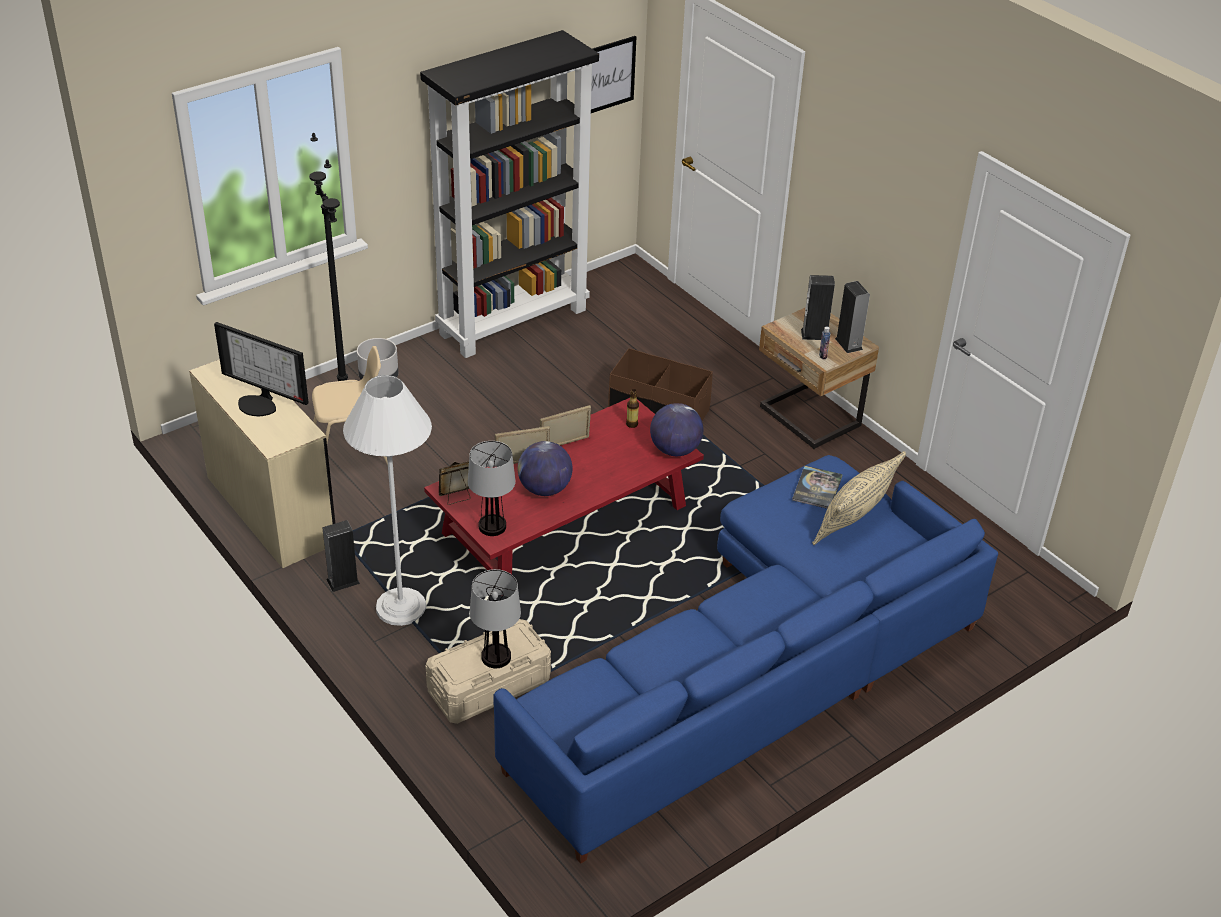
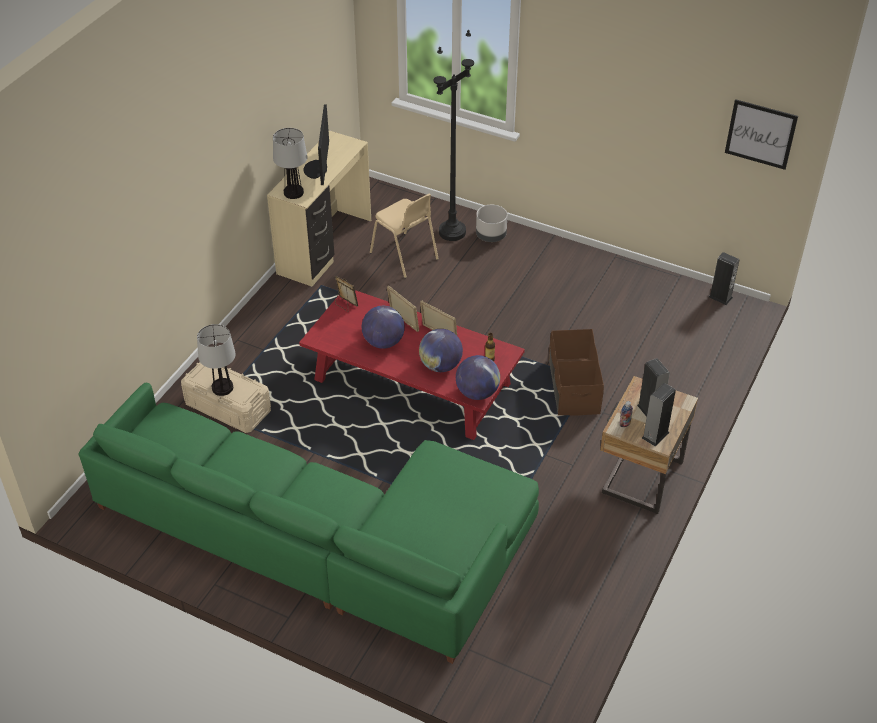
camera: 65 degrees right, 5 degrees up
speaker [322,520,360,592] -> speaker moved to [709,252,740,305]
white floor lamp [343,375,432,626] -> none
black bookcase [420,30,599,358] -> none
table lamp [468,441,516,536] -> table lamp moved to [273,128,307,199]
blue sofa [493,455,998,864] -> green sofa [78,383,539,664]
book [792,466,843,509] -> none
beige pillow [812,451,906,545] -> none
none -> globe [419,329,463,372]

